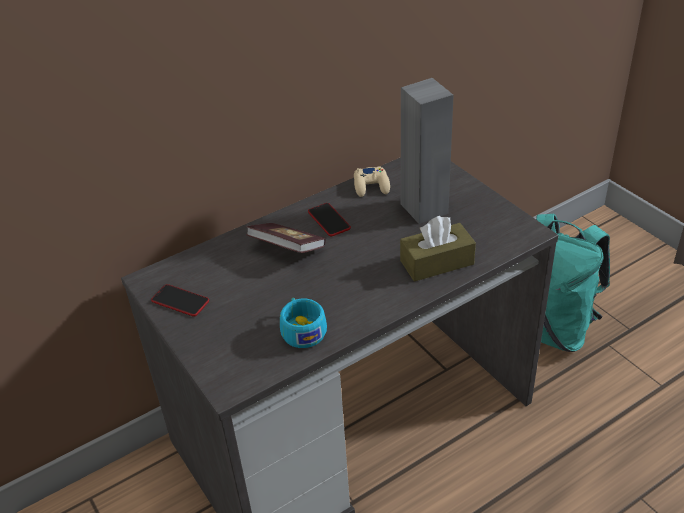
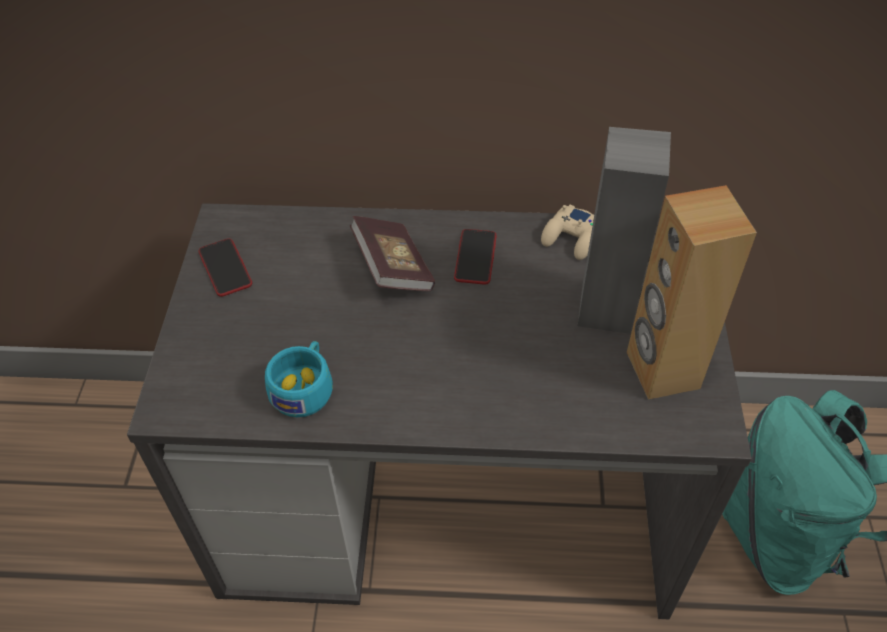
camera: 35 degrees right, 10 degrees up
brown tissue box [400,216,476,282] -> none
none -> brown speaker [627,185,757,400]

